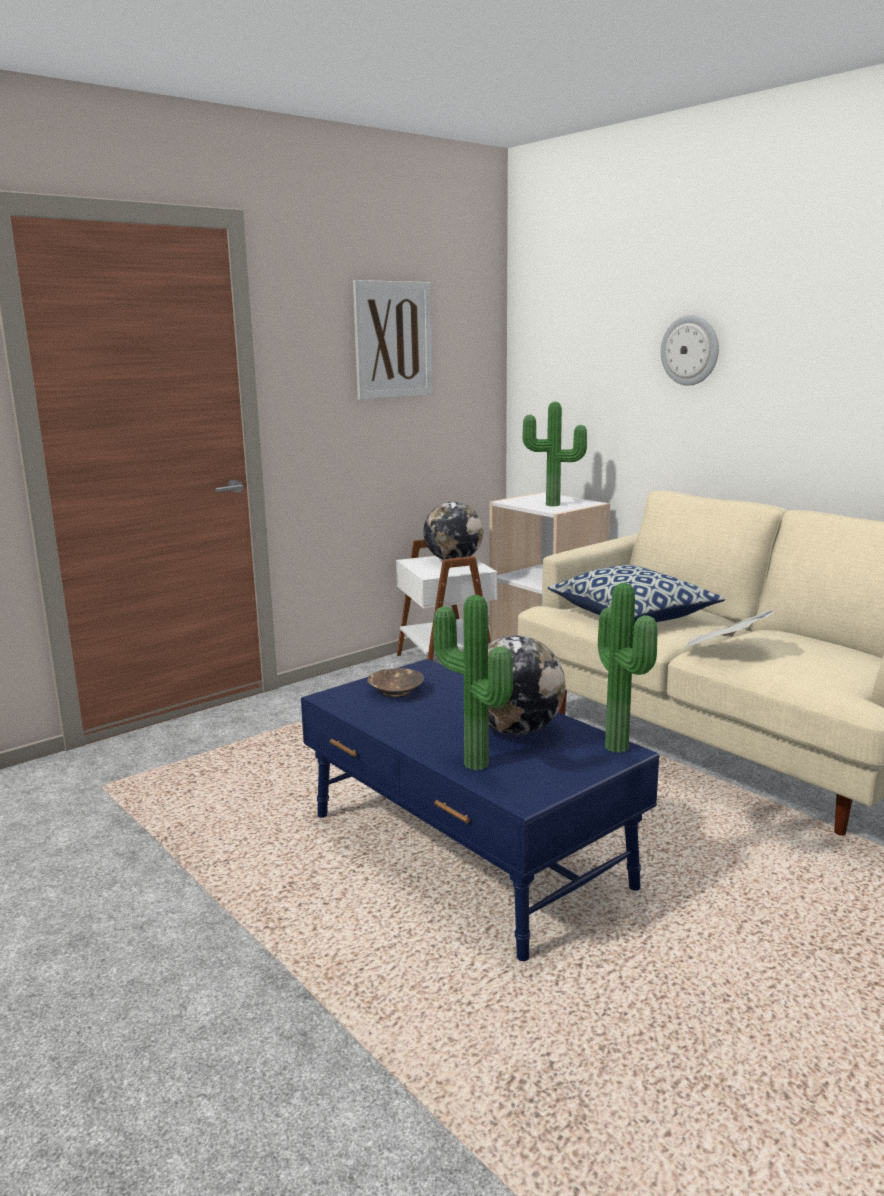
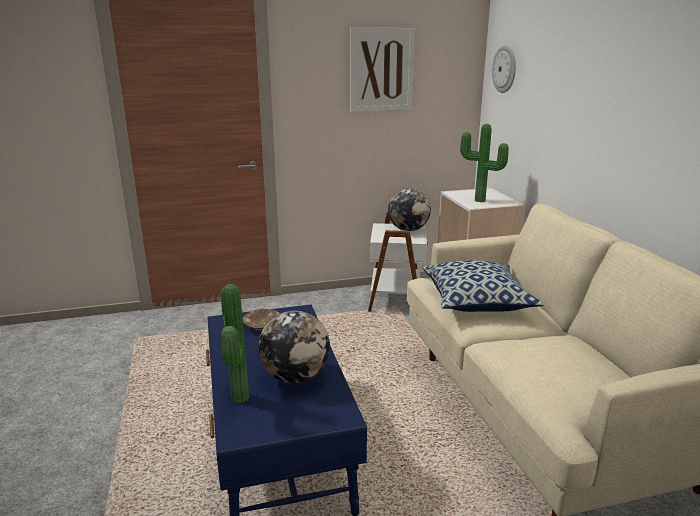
camera: 25 degrees right, 5 degrees up
potted plant [598,583,658,753] -> none
wall clock [661,315,719,386] -> wall clock moved to [492,45,516,93]
newspaper [685,610,775,648] -> none

